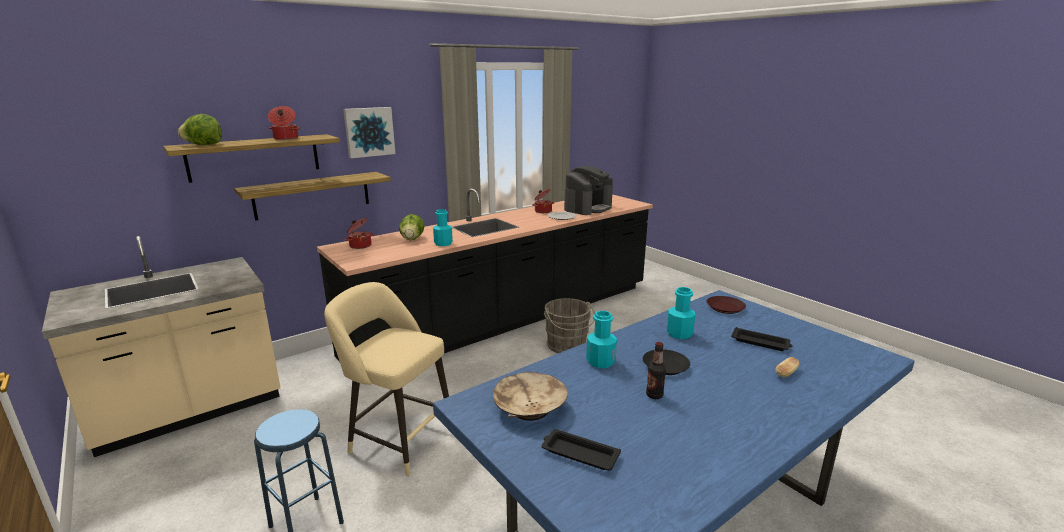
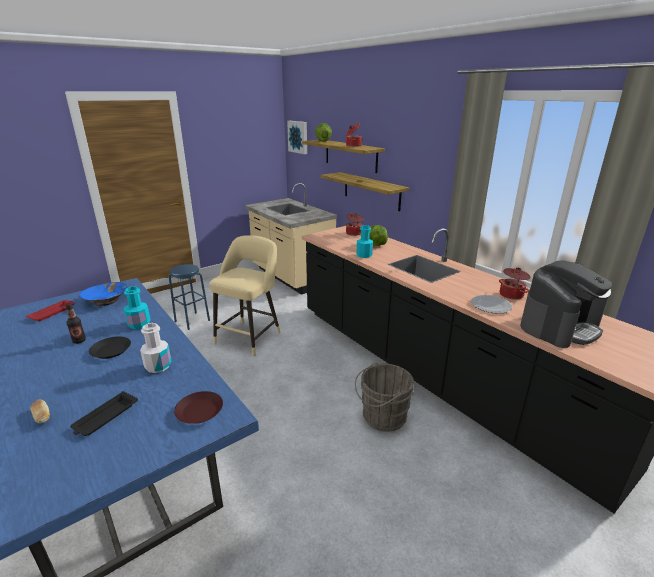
camera: 90 degrees right, 5 degrees up
picture [343,107,395,158] -> picture moved to [287,121,307,154]
beige bowl [493,372,568,421] -> blue bowl [80,282,128,306]
black tray [542,429,621,471] -> red tray [26,300,75,321]
coffee machine [564,166,613,215] -> coffee machine turned 75 degrees counterclockwise [520,260,612,348]
turquoise bottle [667,287,695,339] -> white bottle [140,323,172,373]

